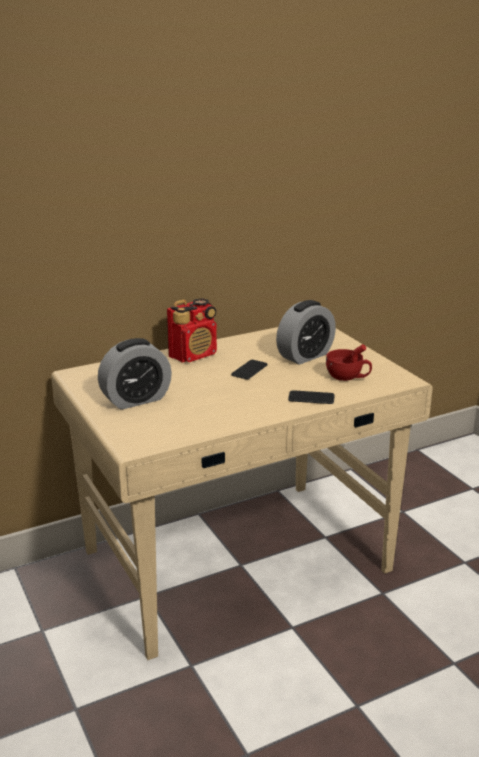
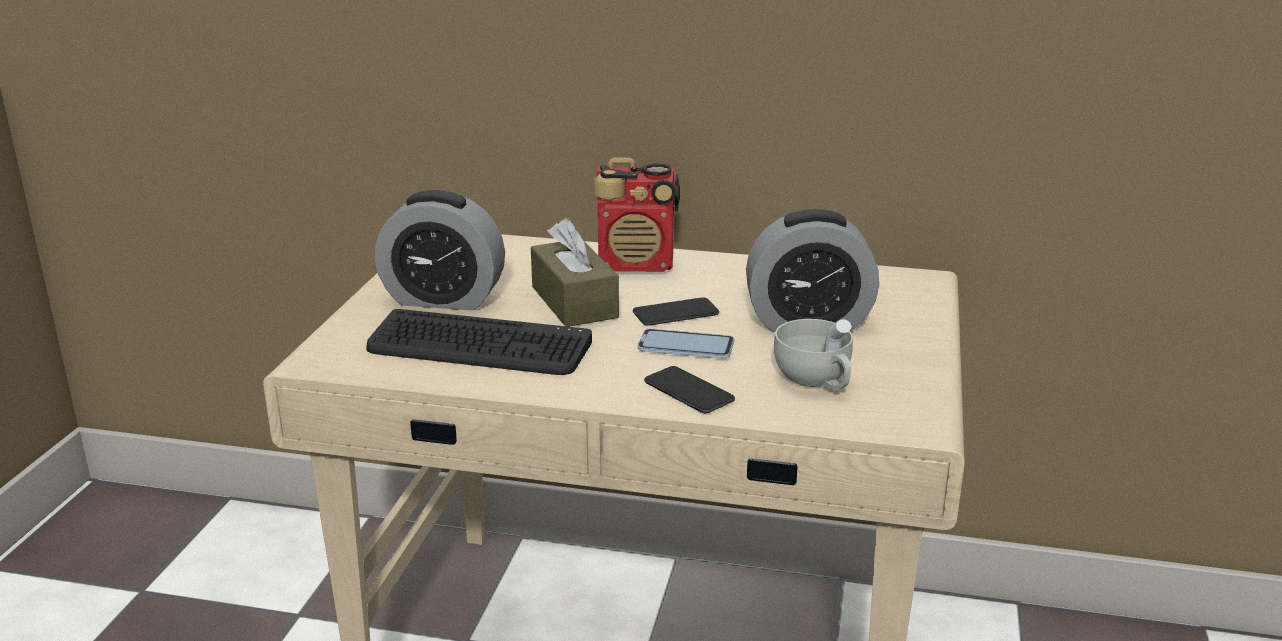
camera: 40 degrees right, 0 degrees up
red cup [326,344,372,381] -> white cup [774,319,853,390]
none -> keyboard [366,309,592,375]
none -> brown tissue box [531,218,619,327]
none -> phone [638,329,734,359]

